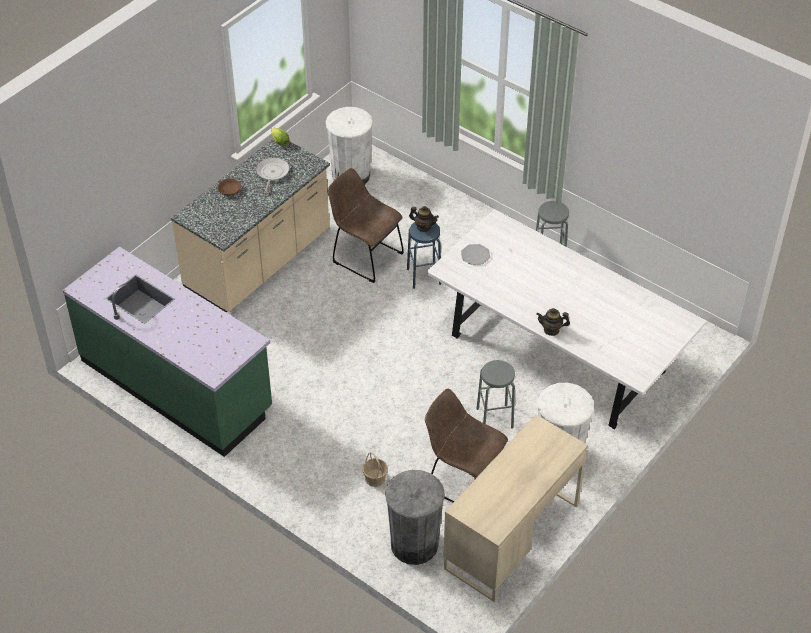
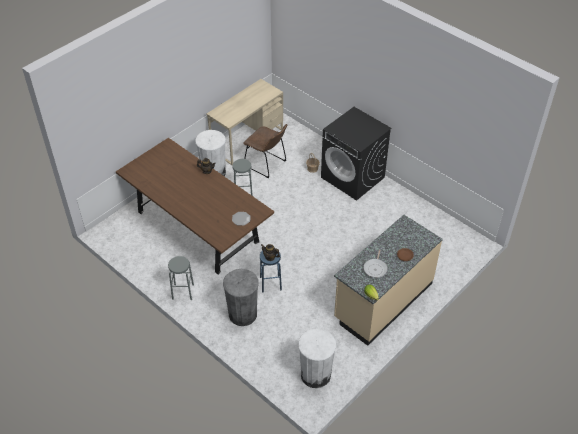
camera: 175 degrees left, 0 degrees up
green counter [63,246,272,457] -> none
brown chair [327,168,404,283] -> none
grey trash can [385,470,445,565] -> grey trash can moved to [223,269,258,326]
white dining table [427,209,706,429] -> brown dining table [116,138,274,274]
none -> black washing machine [321,107,392,201]

